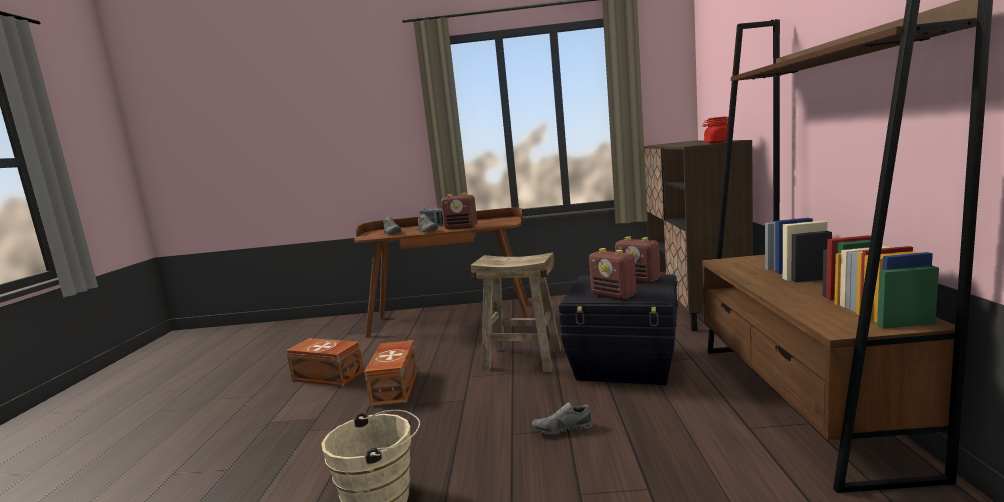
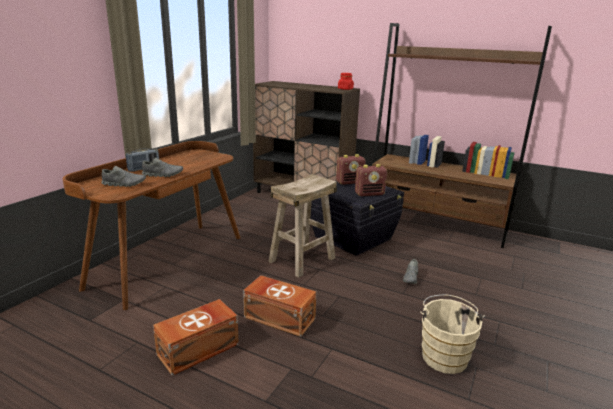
camera: 65 degrees left, 10 degrees up
radio [441,193,477,229] -> none

